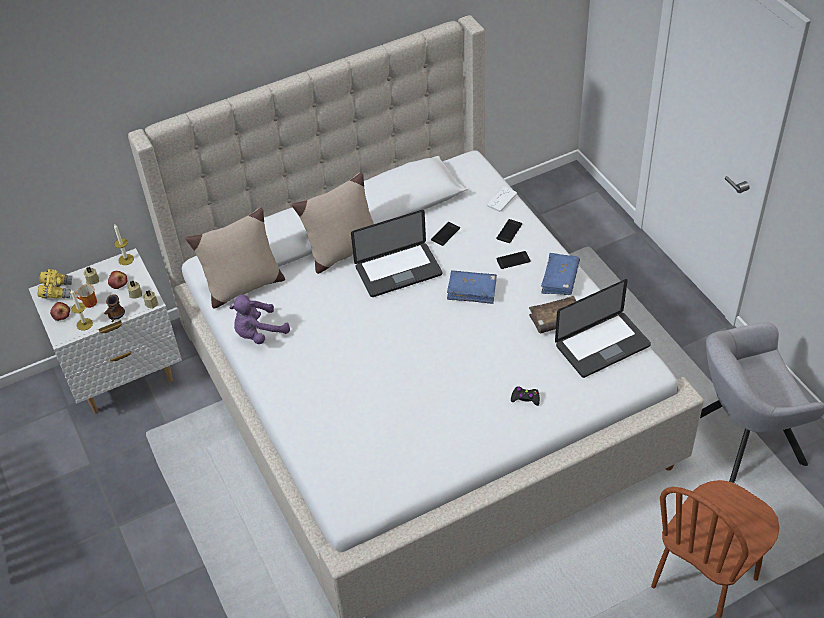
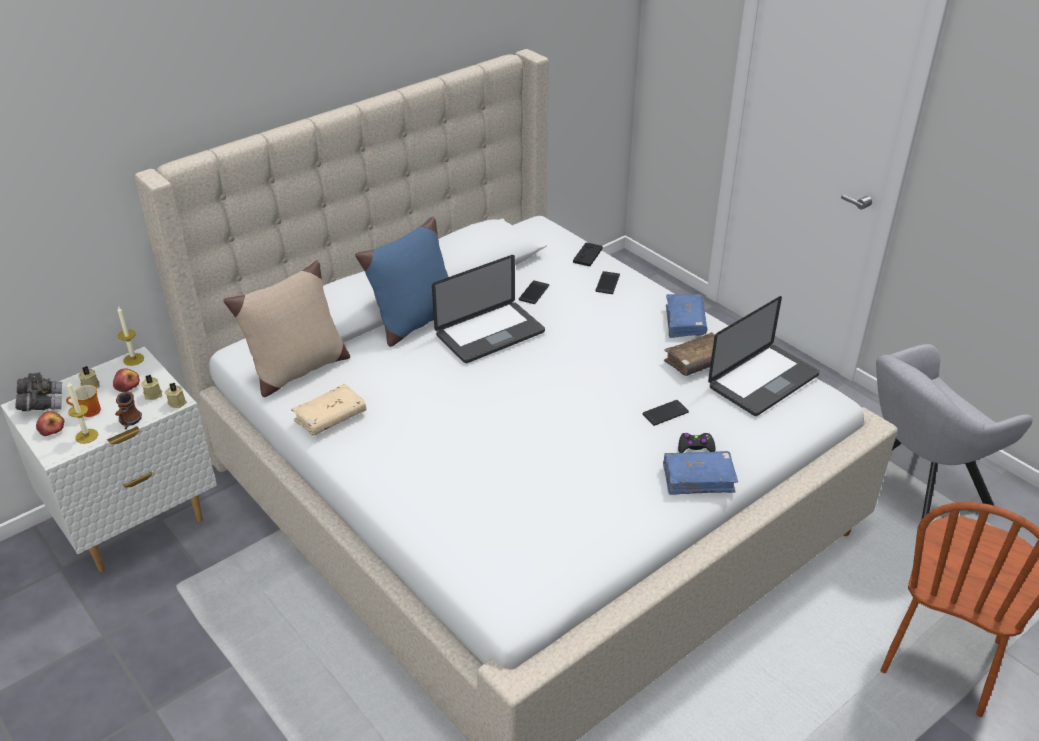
camera: 15 degrees left, 10 degrees down
yellow binoculars [37,269,72,299] -> grey binoculars [15,373,62,411]
purple plush toy [230,294,290,344] -> beige book [291,383,366,436]
beige pillow [292,172,374,274] -> blue pillow [355,217,448,347]
blue book [447,270,497,304] -> blue book moved to [663,451,738,495]
white game controller [487,187,517,212] -> black game controller [573,243,603,266]
phone [496,251,531,269] -> phone moved to [643,400,689,426]

